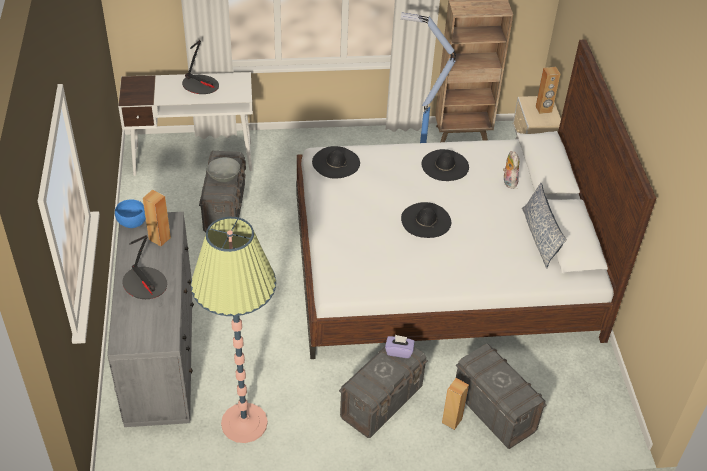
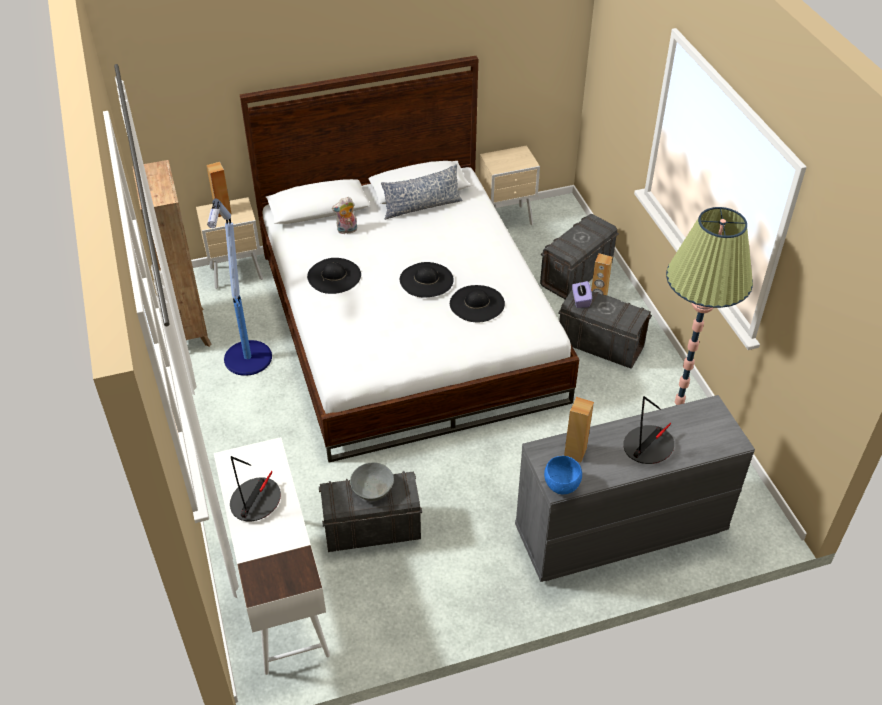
camera: 100 degrees left, 0 degrees up
black hat [312,146,360,179] -> black hat moved to [450,285,505,323]
none -> beige nightstand [479,145,540,225]

